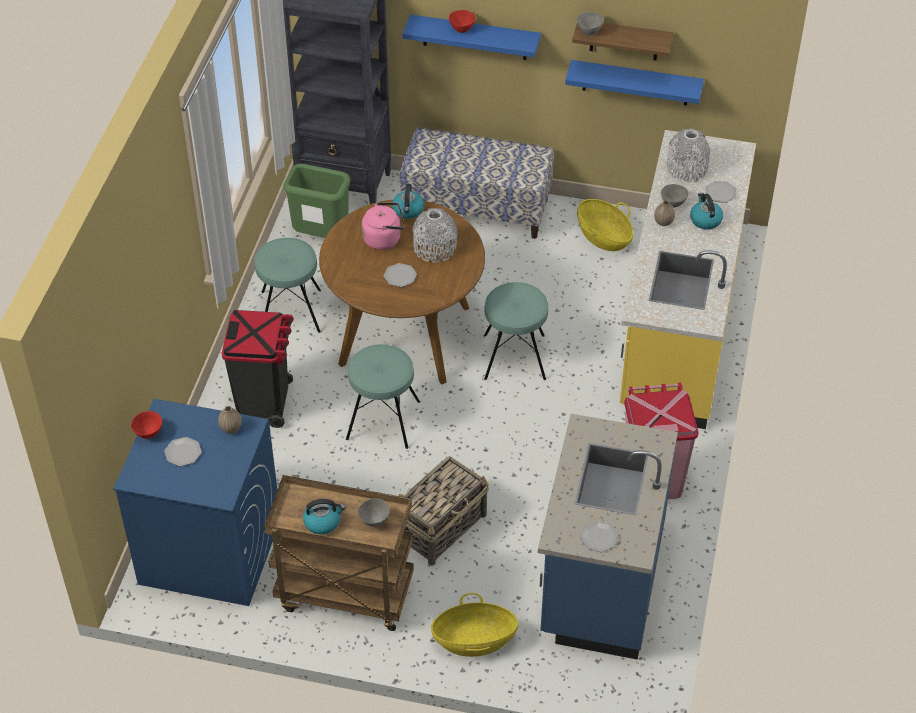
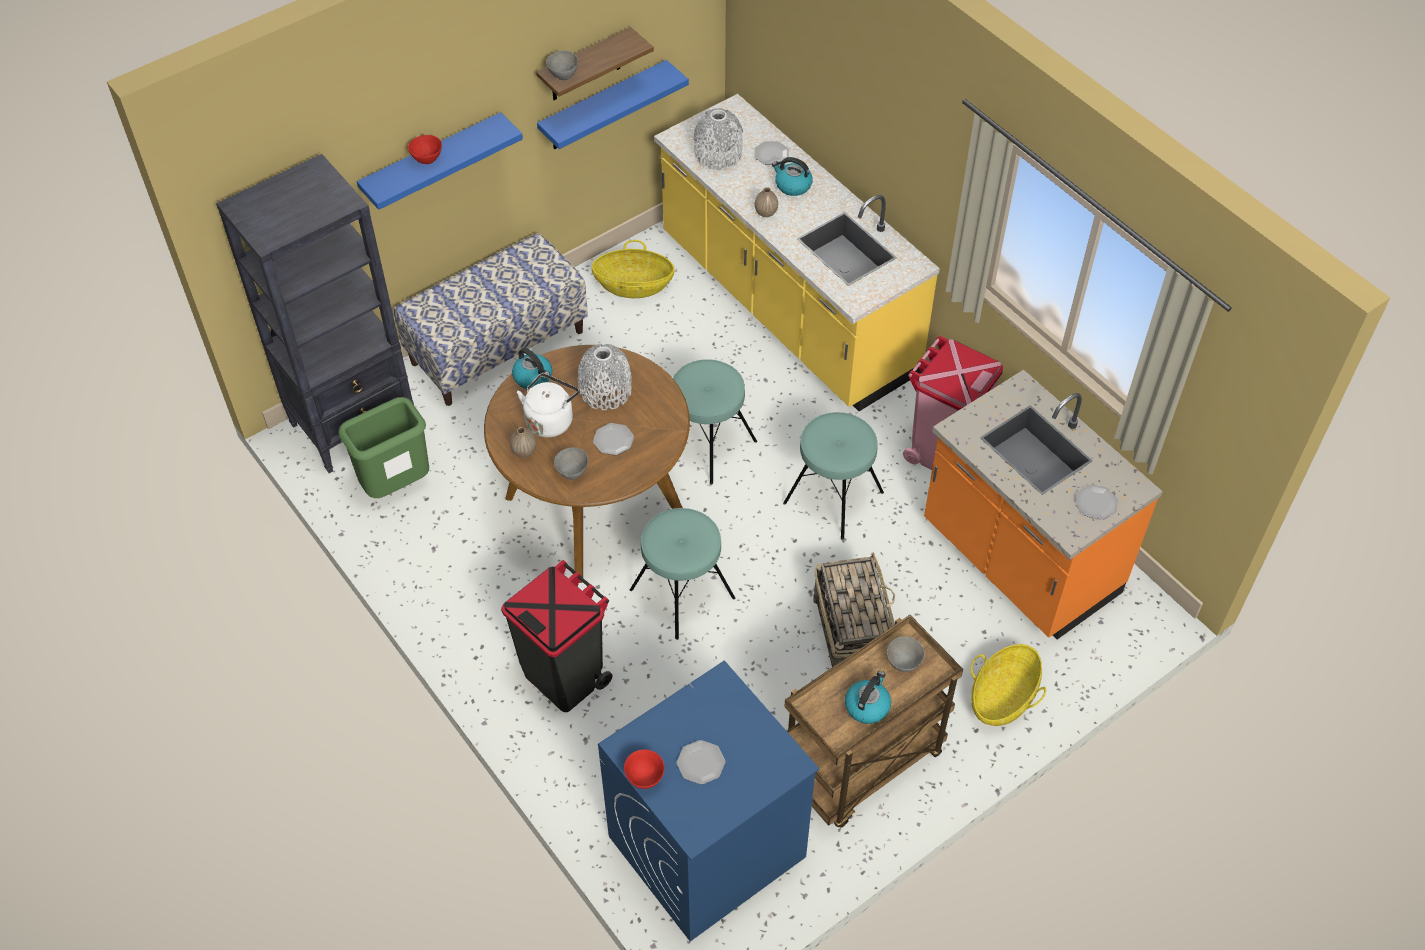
camera: 50 degrees left, 5 degrees up
vase [218,406,242,434] -> vase moved to [510,427,536,457]
turquoise stool [254,238,321,333] -> turquoise stool moved to [783,412,884,540]
pink kettle [362,202,405,250] -> white kettle [517,373,579,438]
blue counter [538,414,678,660] -> orange counter [924,370,1163,640]
grey bowl [661,184,689,208] -> grey bowl moved to [554,447,588,480]

